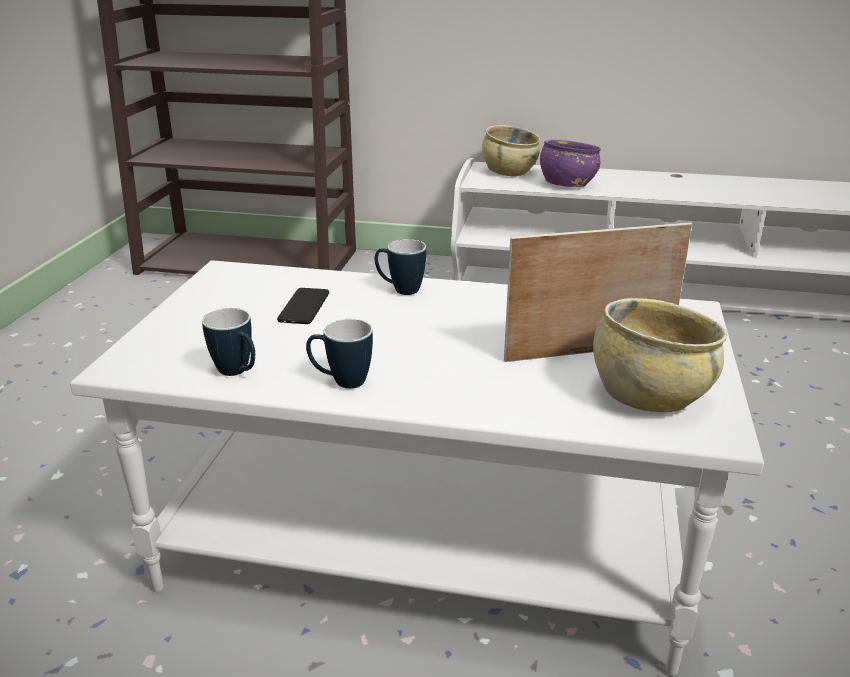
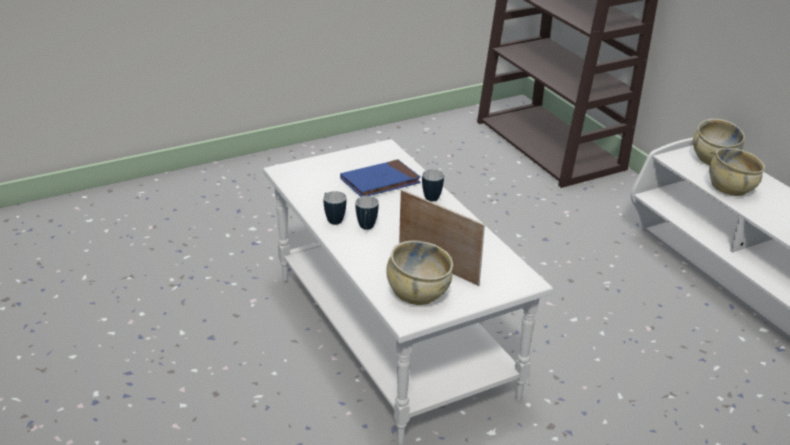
camera: 50 degrees right, 5 degrees up
mug [202,308,255,376] -> mug moved to [355,196,379,230]
phone [277,288,329,324] -> blue book [340,159,421,197]
purple bowl [540,140,601,187] -> beige bowl [709,148,765,196]

